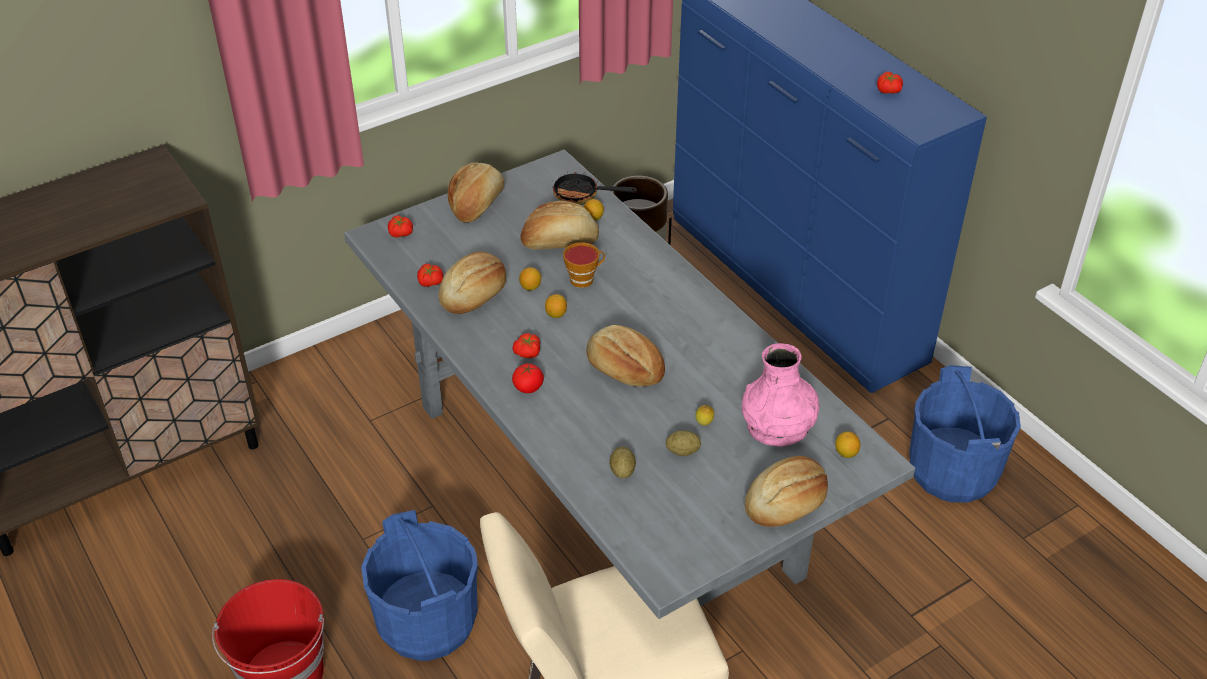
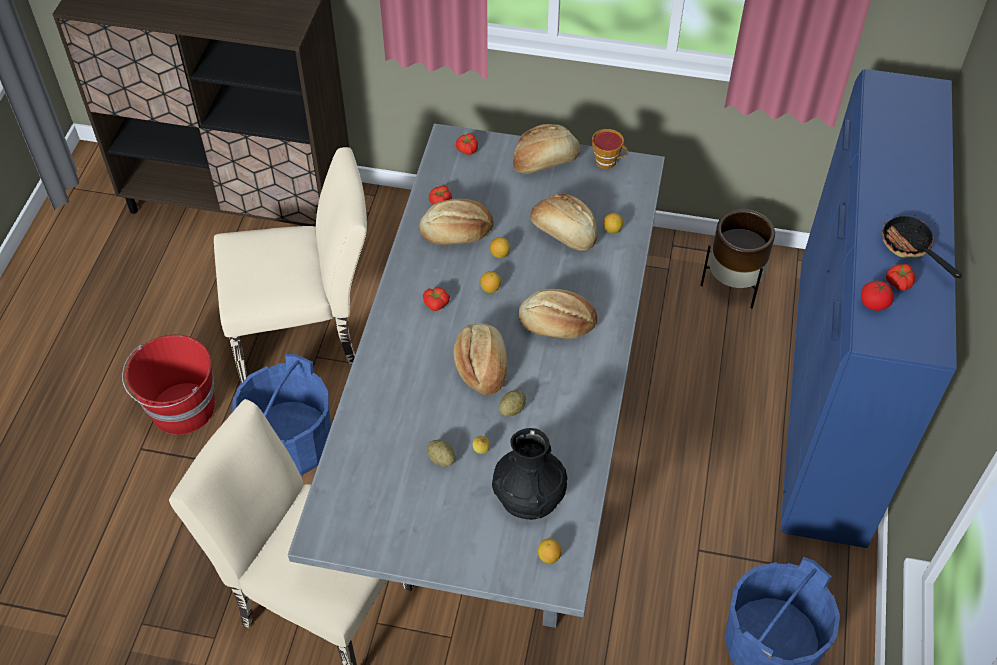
camera: 45 degrees right, 10 degrees up
tomato [512,363,544,393] -> tomato moved to [861,281,894,311]
frying pan [552,172,637,205] -> frying pan moved to [882,215,962,278]
cup [563,242,605,288] -> cup moved to [592,129,628,169]
potato [609,447,636,479] -> potato moved to [499,390,526,417]
pink vase [742,343,819,447] -> black vase [492,428,567,520]
bread [745,456,828,527] -> bread moved to [519,289,597,339]
none -> beige chair [214,147,367,384]

